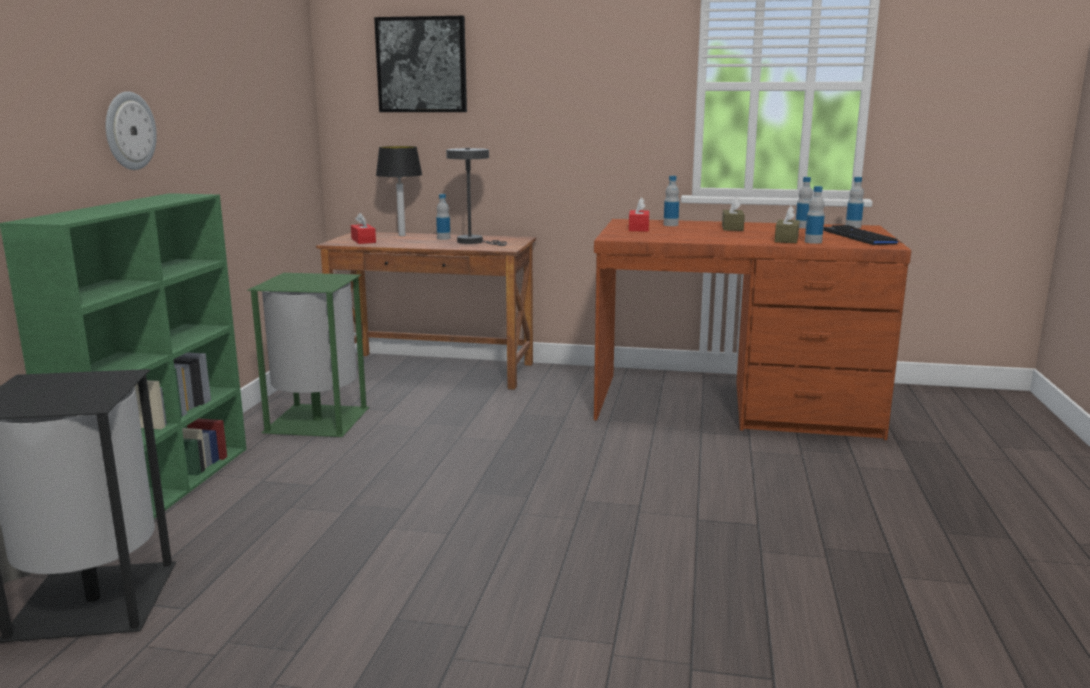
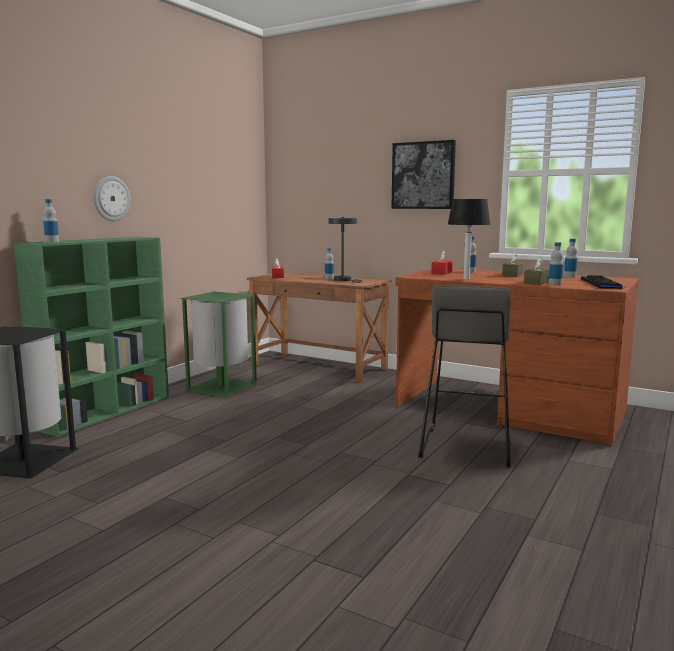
camera: 20 degrees right, 5 degrees down
picture [374,16,467,112] -> picture moved to [391,140,456,209]
table lamp [376,146,423,236] -> table lamp moved to [448,199,491,280]
bottle [846,177,864,228] -> bottle moved to [43,199,59,242]
none -> grey stool [418,285,511,468]

